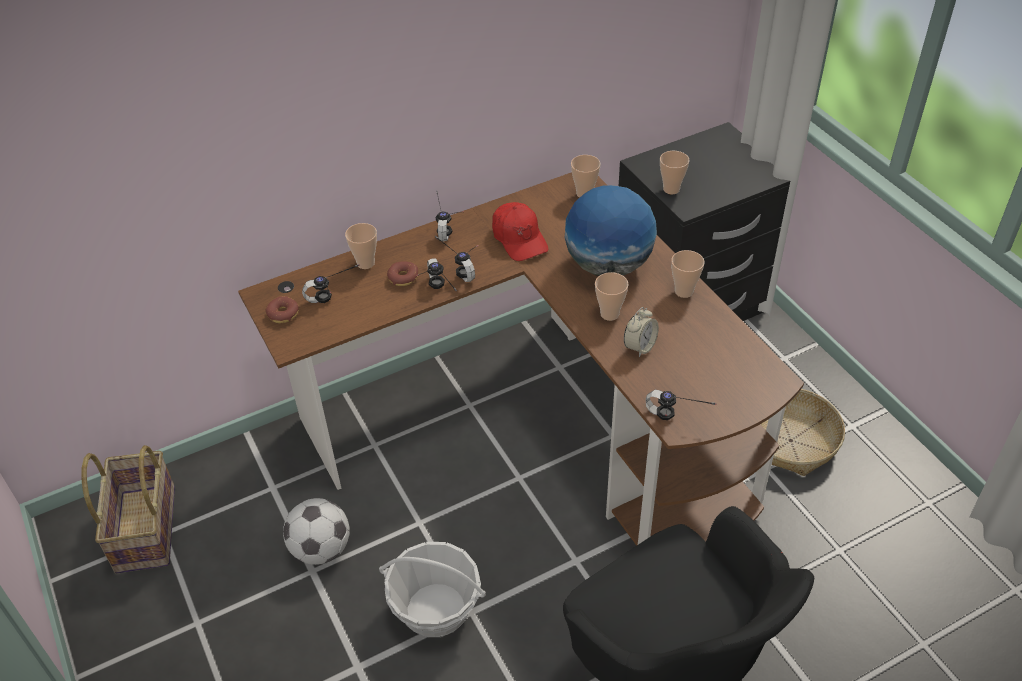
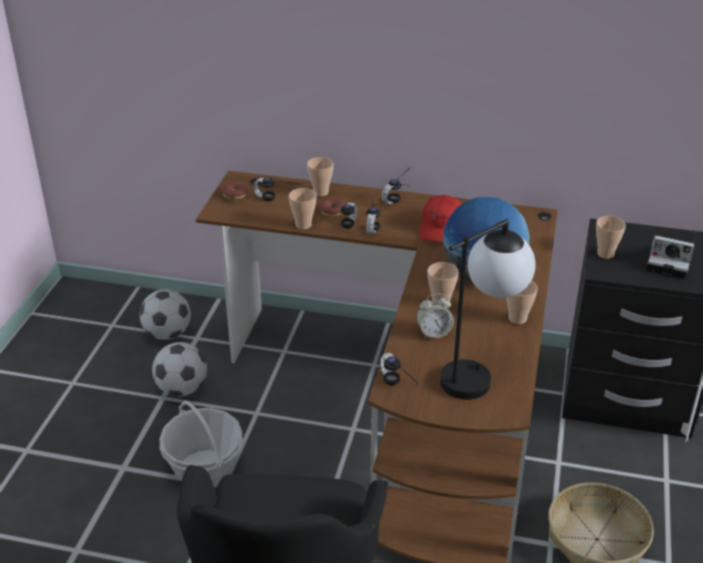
camera: 40 degrees right, 10 degrees down
basket [81,445,175,574] -> none
cup [571,155,601,198] -> cup moved to [289,188,316,229]
none -> football [139,290,191,340]
none -> table lamp [440,219,536,400]
none -> camera [646,232,696,279]

